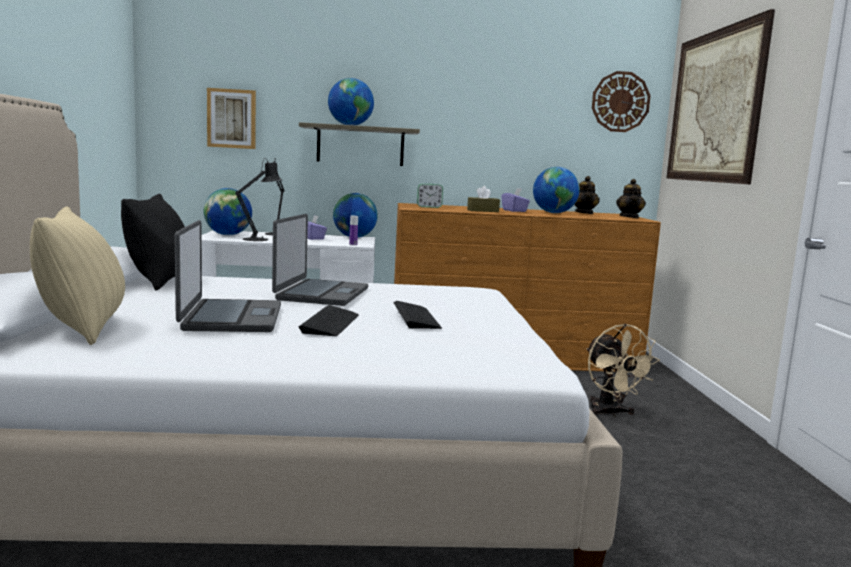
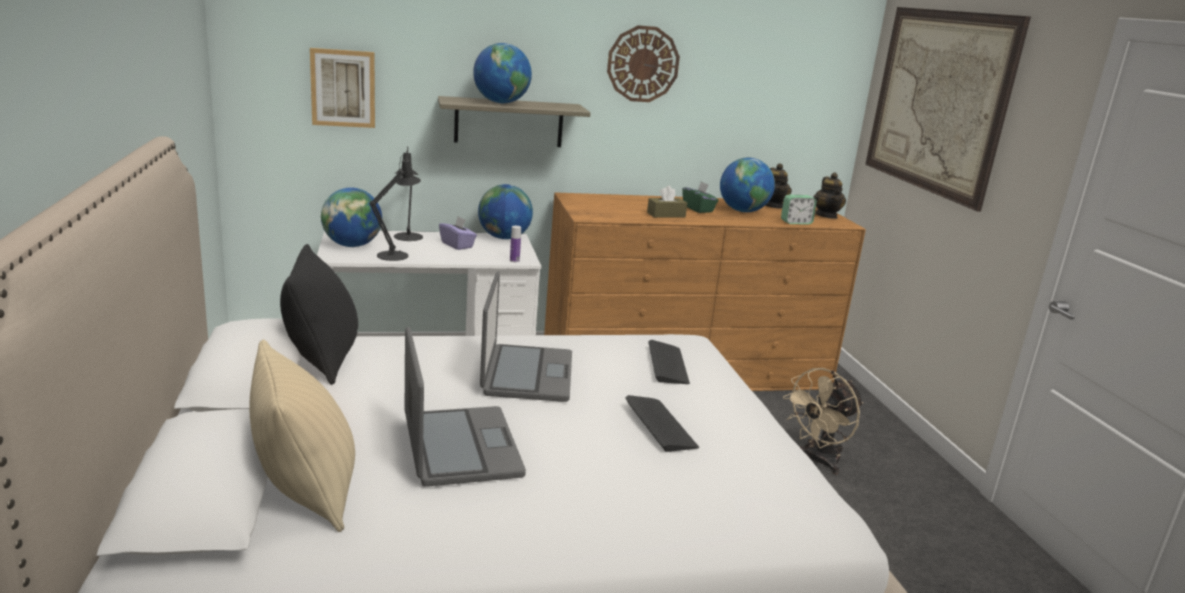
camera: 10 degrees left, 10 degrees up
keyboard [299,305,359,336] -> keyboard moved to [648,340,690,384]
alarm clock [417,184,443,208] -> alarm clock moved to [781,195,817,225]
purple tissue box [502,188,530,212] -> green tissue box [682,181,718,213]
beige fan [587,324,660,417] -> beige fan turned 75 degrees clockwise [783,368,863,475]
wall clock [592,71,651,132] -> wall clock moved to [607,25,680,102]

